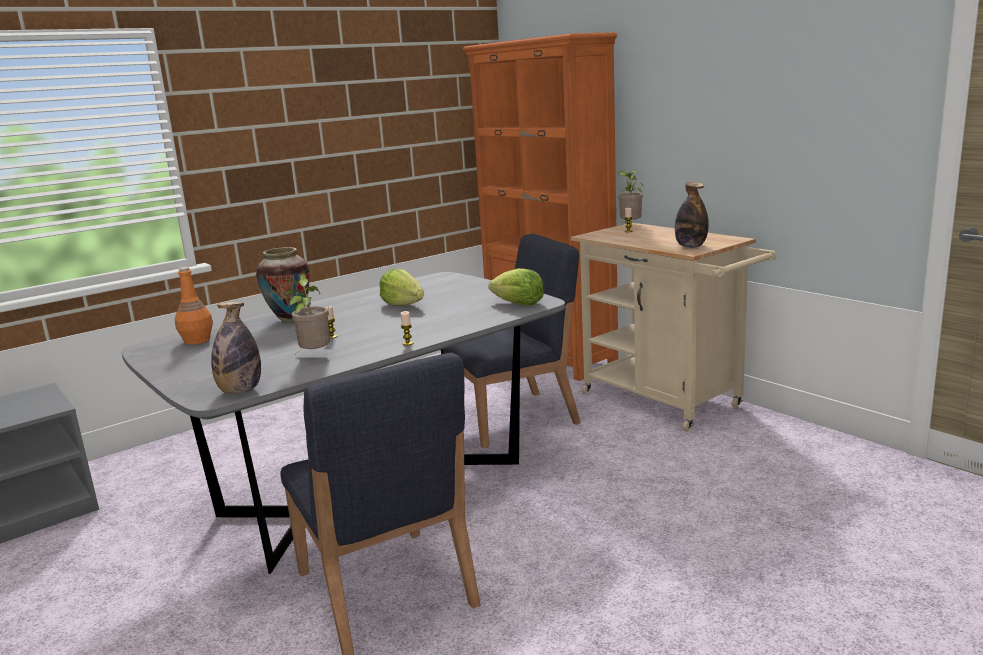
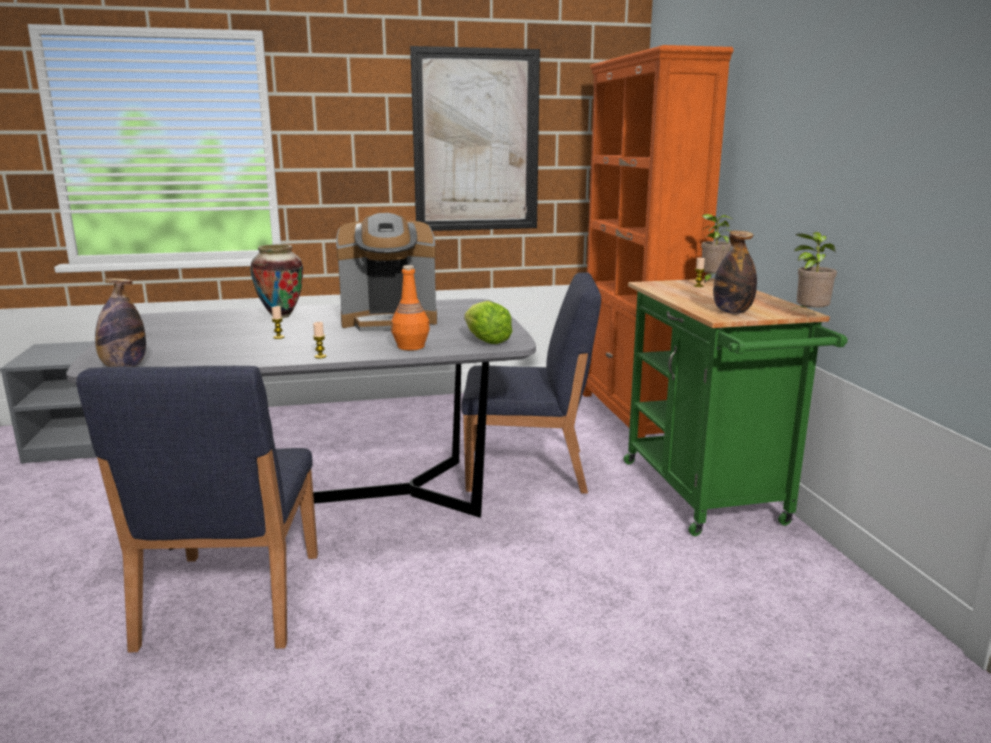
camera: 25 degrees right, 0 degrees up
orange bottle [174,267,213,345] -> orange bottle moved to [391,265,430,350]
potted plant [283,274,330,354] -> potted plant moved to [792,232,837,310]
lettuce [380,269,424,306] -> coffee machine [336,213,437,332]
beige cart [571,223,776,432] -> green cart [623,279,848,536]
none -> picture [410,46,540,231]

